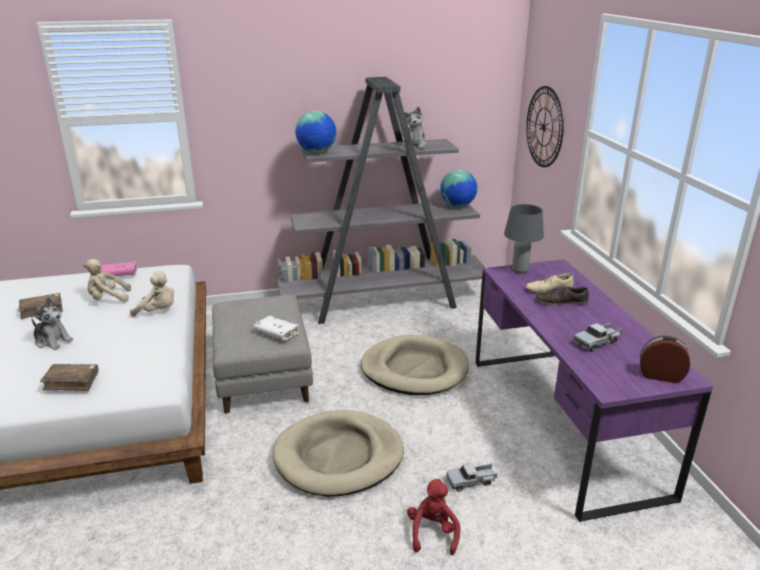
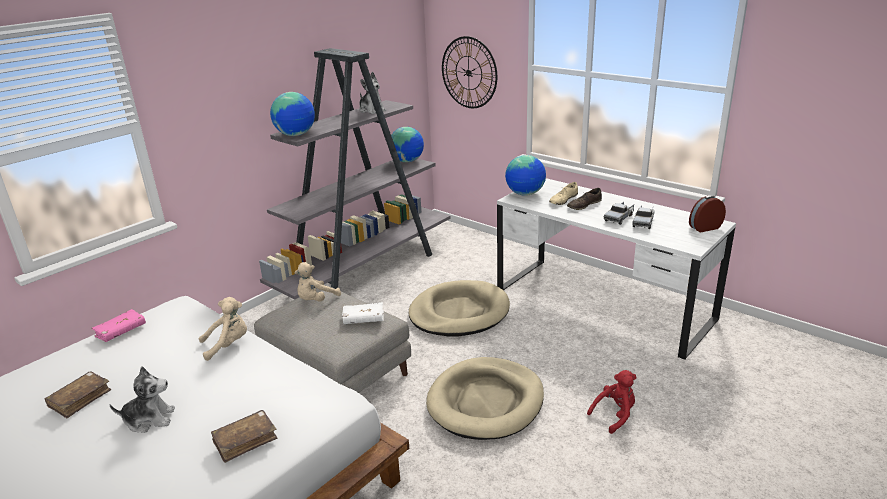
camera: 35 degrees left, 0 degrees up
beige plush toy [83,259,131,302] -> beige plush toy moved to [294,262,341,302]
red plush toy [407,479,460,555] -> red plush toy turned 90 degrees clockwise [587,370,637,434]
toy truck [446,463,497,492] -> toy truck moved to [604,202,634,225]
purple desk [475,259,713,522] -> white desk [497,178,736,360]
grey table lamp [504,204,544,273] -> globe [505,155,546,196]

